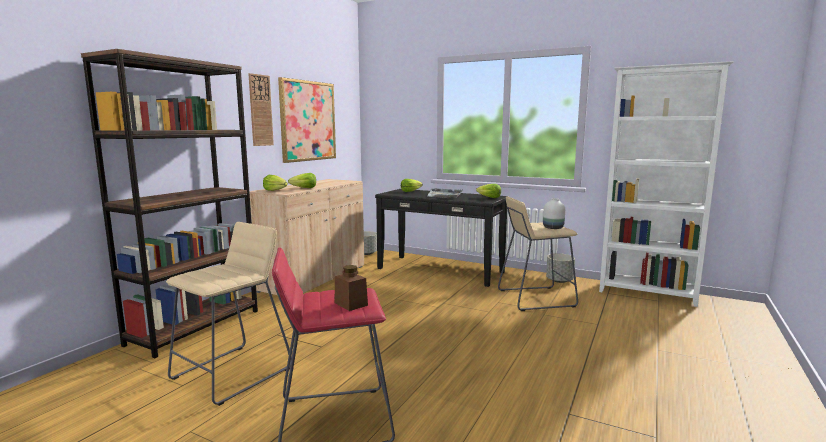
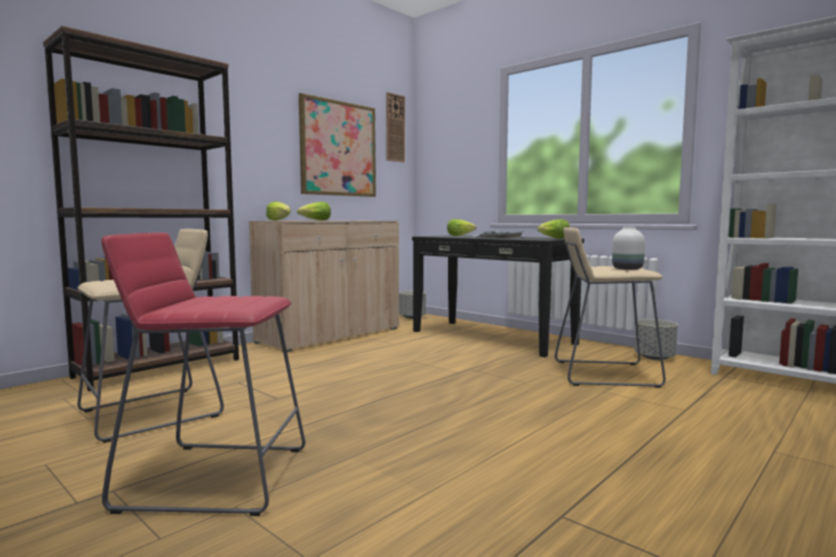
camera: 15 degrees right, 5 degrees down
wall clock [248,73,274,146] -> wall clock moved to [386,92,405,162]
brown jar [335,265,368,311] -> none

